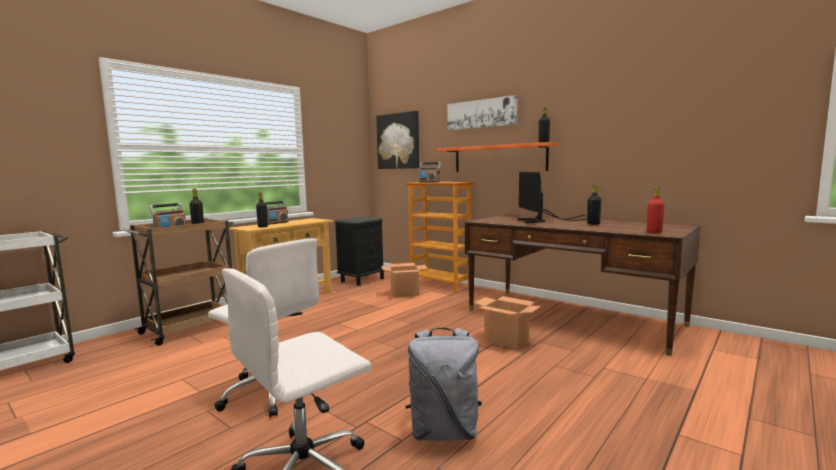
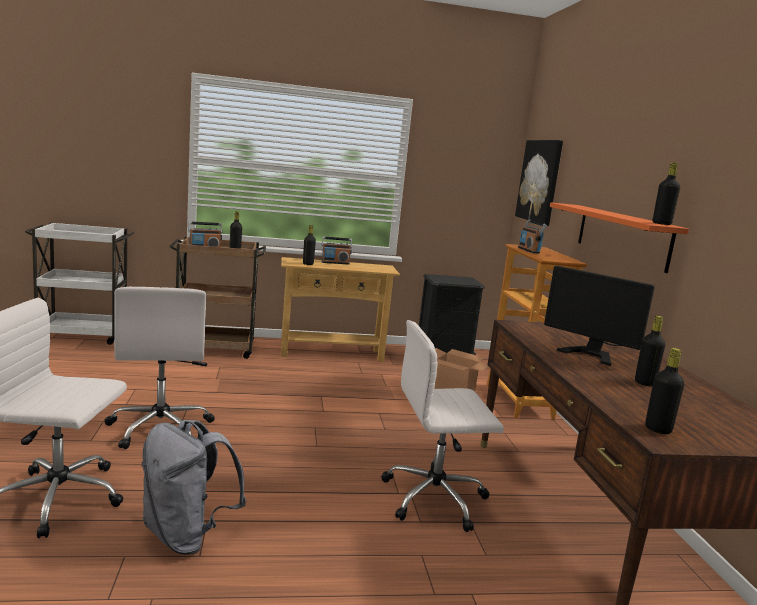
camera: 40 degrees right, 5 degrees up
picture [447,95,518,130] -> none
cardboard box [474,296,541,349] -> white office chair [381,320,504,532]
monitor [517,172,587,223] -> monitor turned 90 degrees counterclockwise [544,266,655,366]
red bottle [647,187,664,233] -> black bottle [645,348,684,434]

